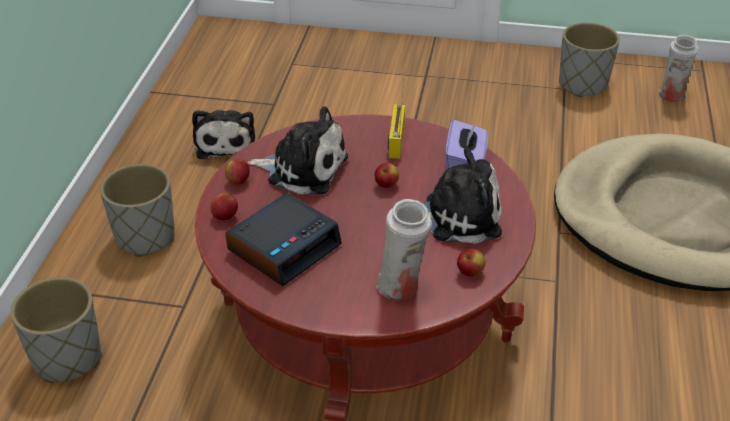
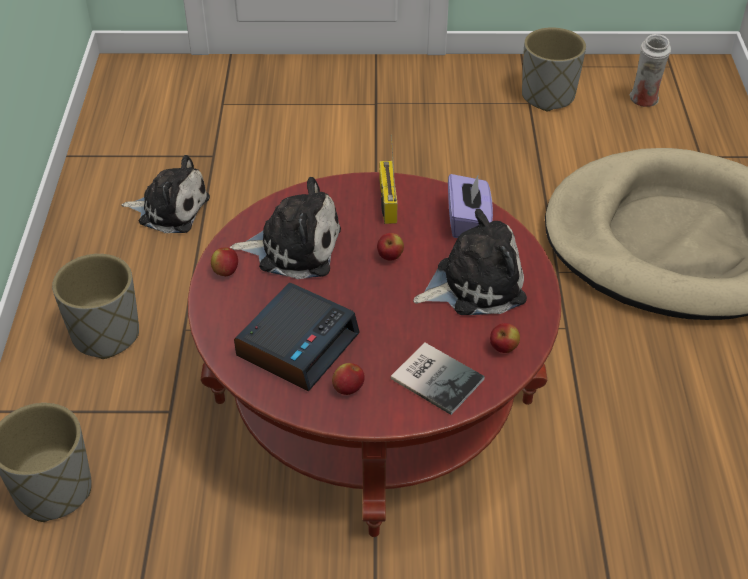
camera: 10 degrees left, 5 degrees up
plush toy [192,110,255,159] -> plush toy turned 60 degrees counterclockwise [121,155,210,233]
apple [210,194,238,220] -> apple moved to [332,363,365,395]
white vase [376,199,432,300] -> book [391,343,485,415]

